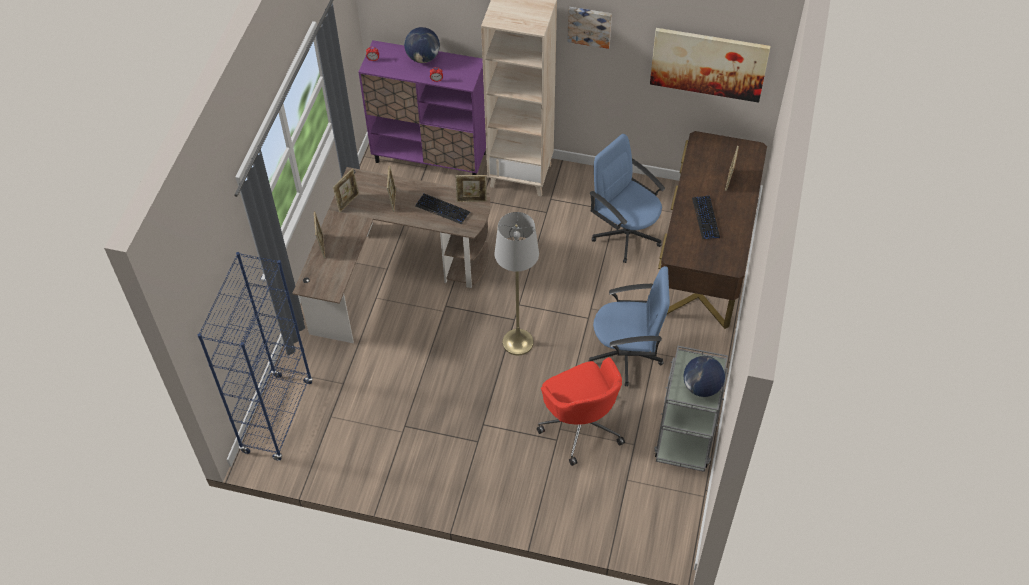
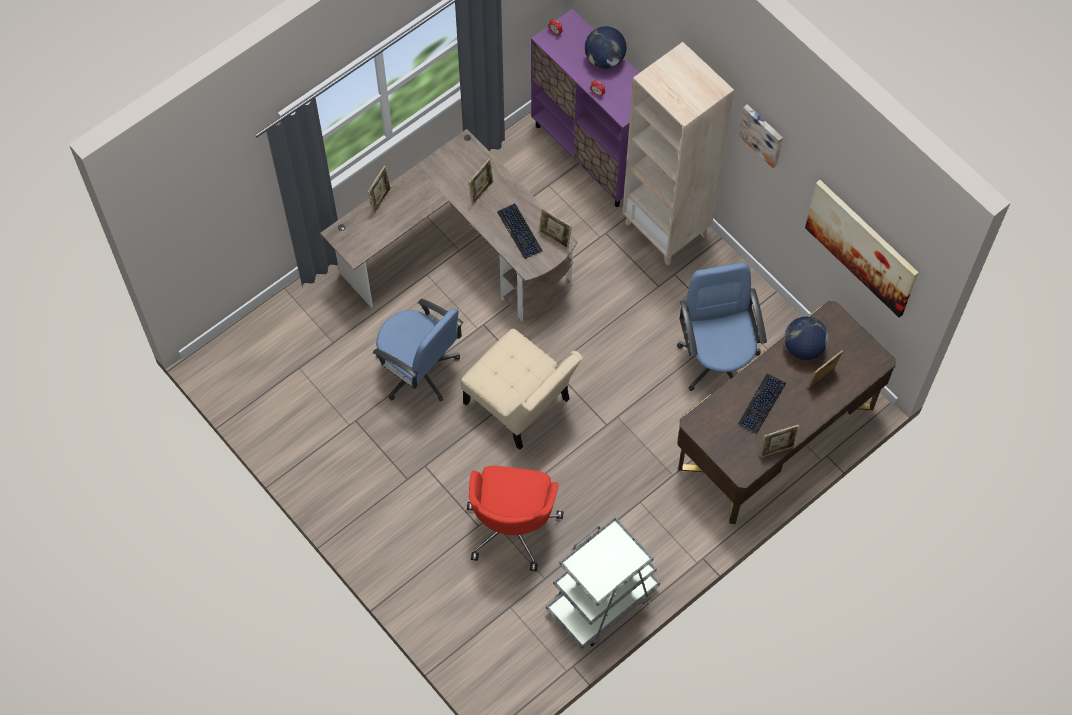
camera: 35 degrees right, 10 degrees up
blue bookcase [198,252,313,461] -> none
picture frame [333,168,359,212] -> picture frame moved to [760,424,799,458]
grey floor lamp [495,212,539,355] -> beige chair [461,329,583,450]
blue office chair [589,266,670,387] -> blue office chair moved to [373,299,463,401]
globe [683,356,725,397] -> globe moved to [784,317,828,360]

